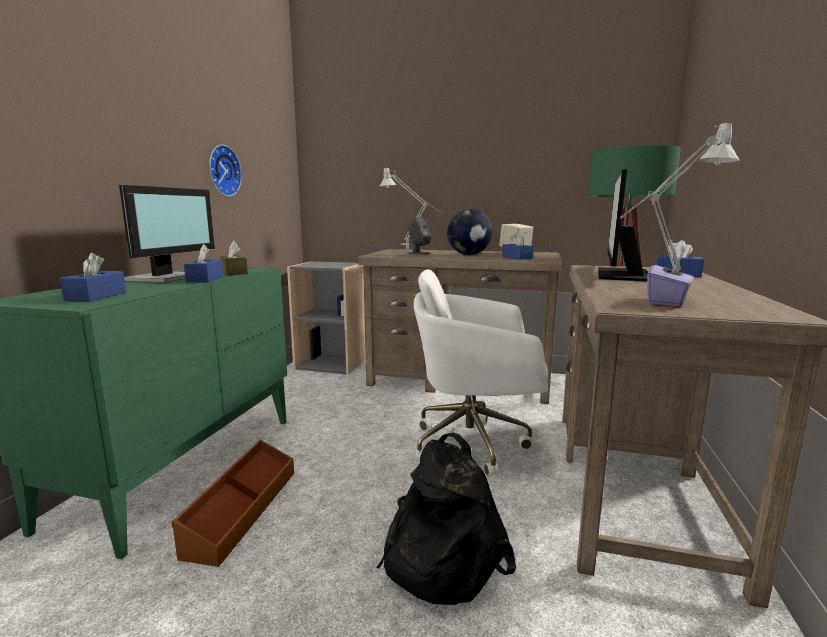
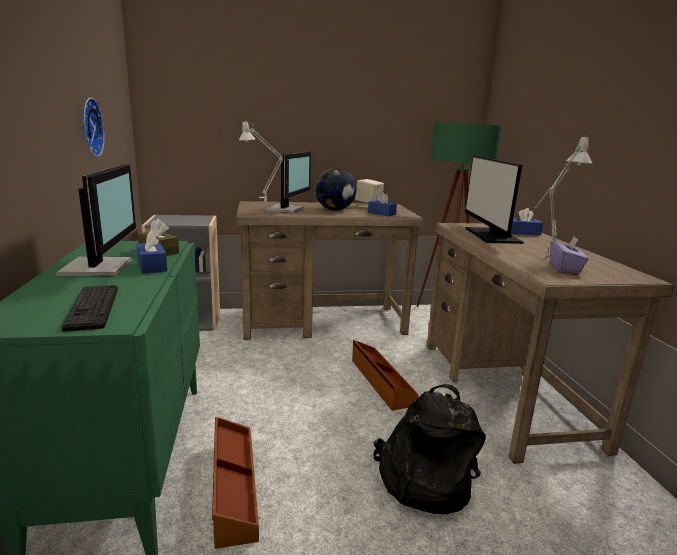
camera: 25 degrees left, 5 degrees up
blue tissue box [60,253,126,302] -> keyboard [61,285,118,332]
grey speaker [407,217,431,255] -> monitor [264,151,311,213]
white office chair [414,269,548,477] -> brown storage box [352,340,419,411]

